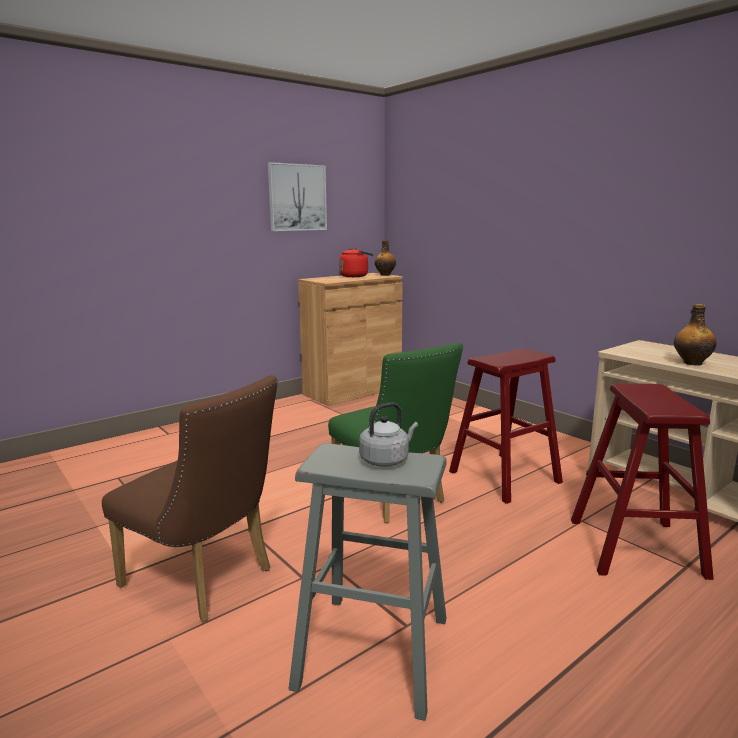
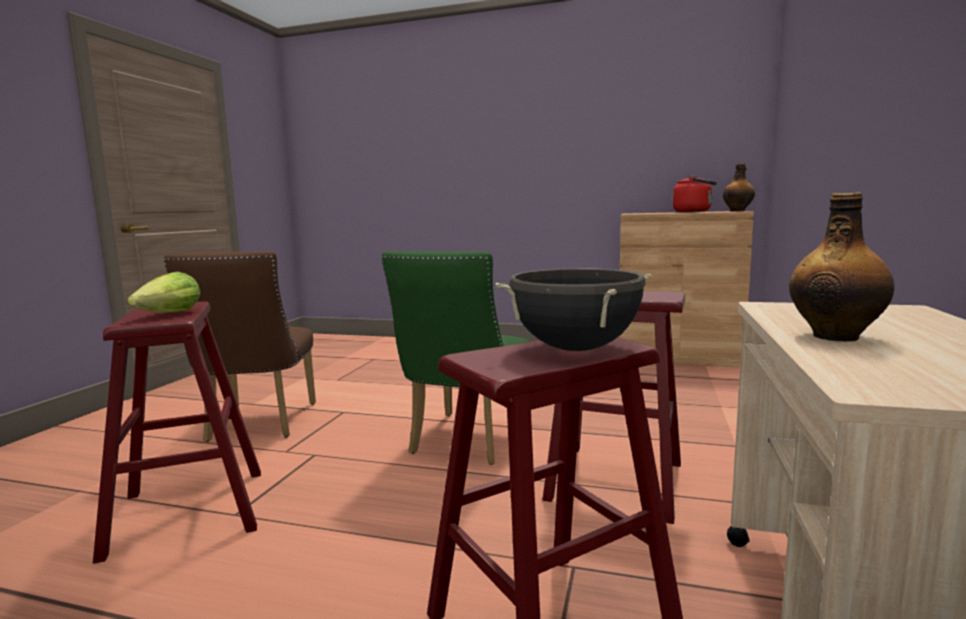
camera: 55 degrees right, 5 degrees down
picture [268,162,327,231] -> none
grey stool [288,443,447,721] -> red stool [93,301,261,564]
grey kettle [359,402,418,467] -> lettuce [128,272,201,312]
none -> black cooking pot [495,268,651,351]

